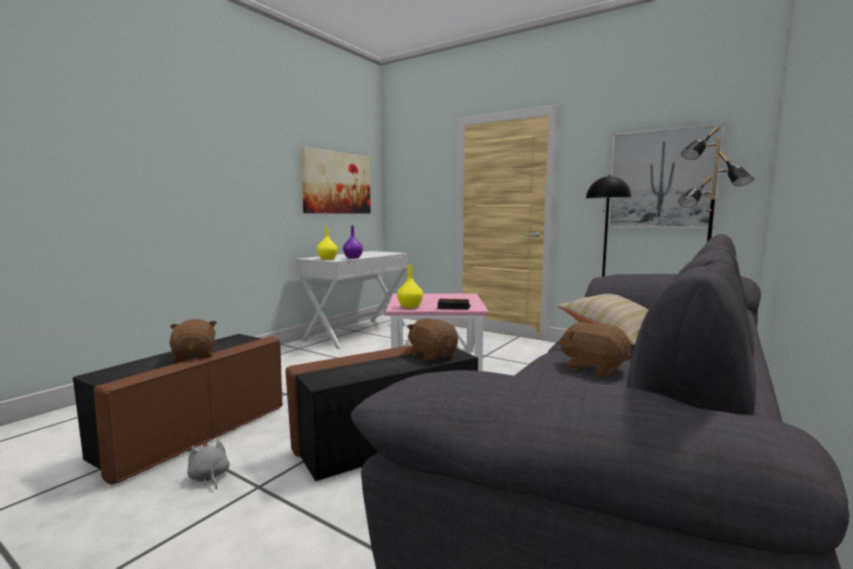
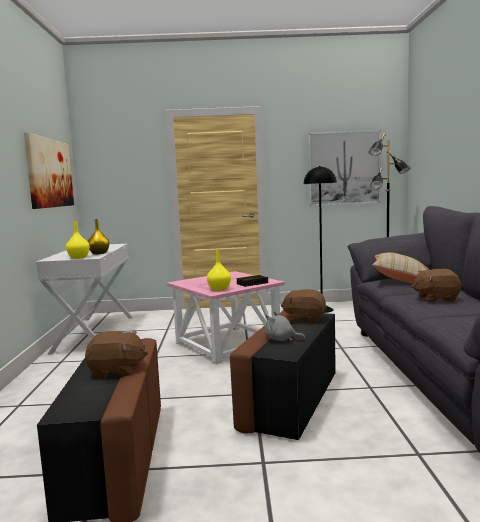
camera: 35 degrees left, 0 degrees up
brown plush toy [170,319,217,362] -> brown plush toy turned 150 degrees clockwise [85,331,148,379]
grey plush toy [187,439,230,489] -> grey plush toy moved to [264,311,305,341]
purple vase [343,226,363,259] -> yellow vase [88,219,110,254]

